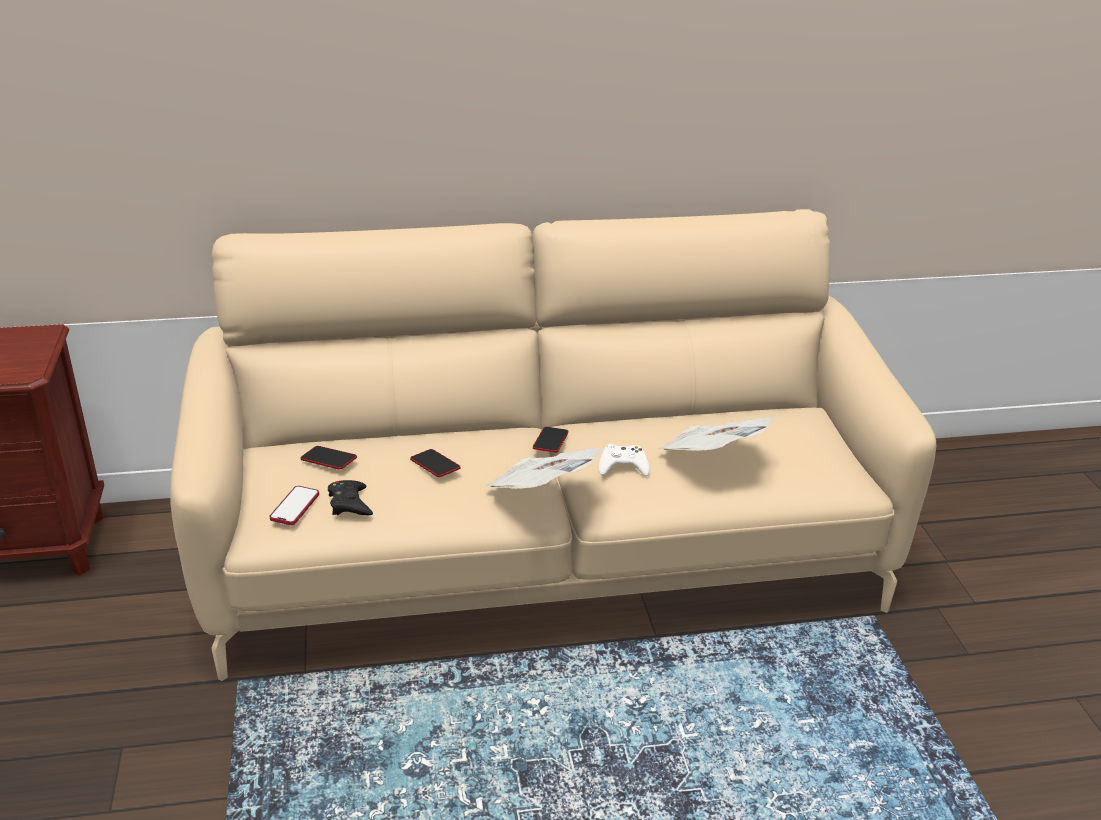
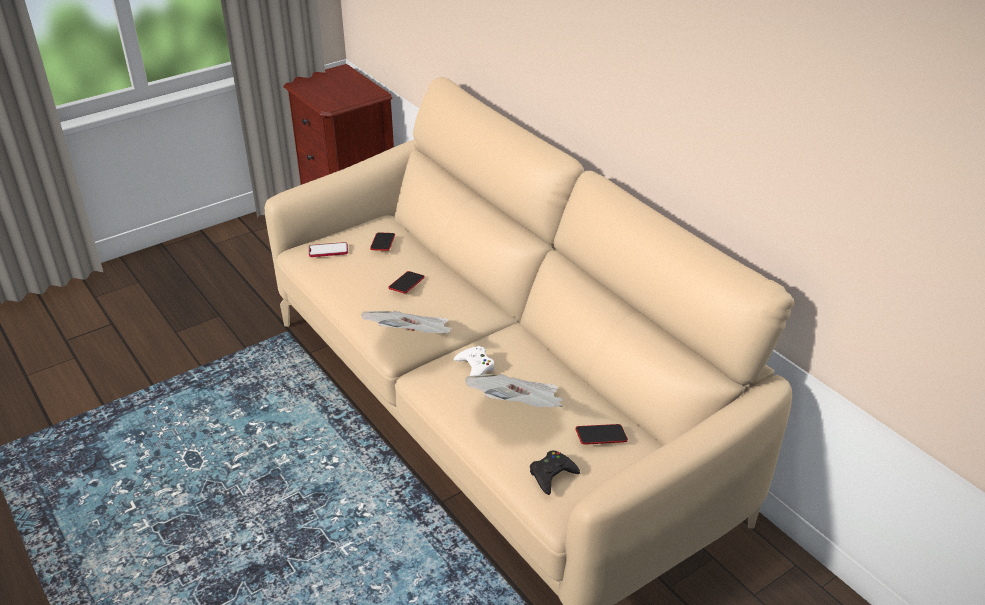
camera: 65 degrees right, 5 degrees up
black game controller [328,480,373,515] -> black game controller moved to [530,450,580,495]
phone [533,427,568,453] -> phone moved to [575,424,628,445]

